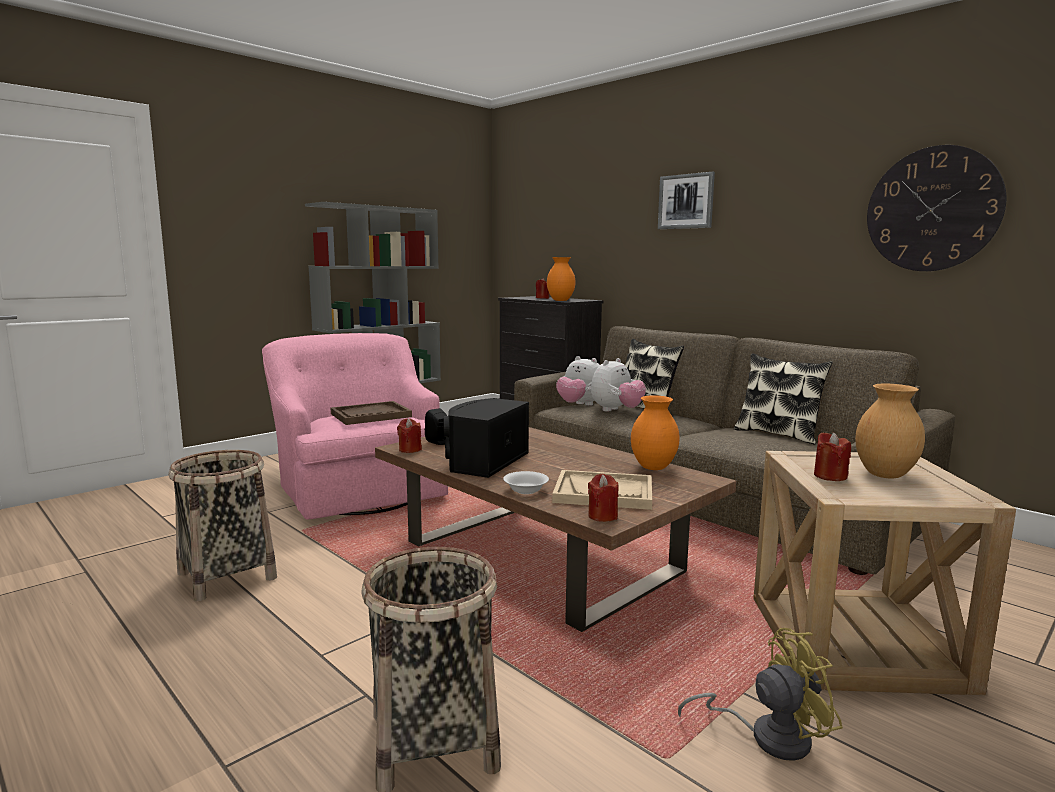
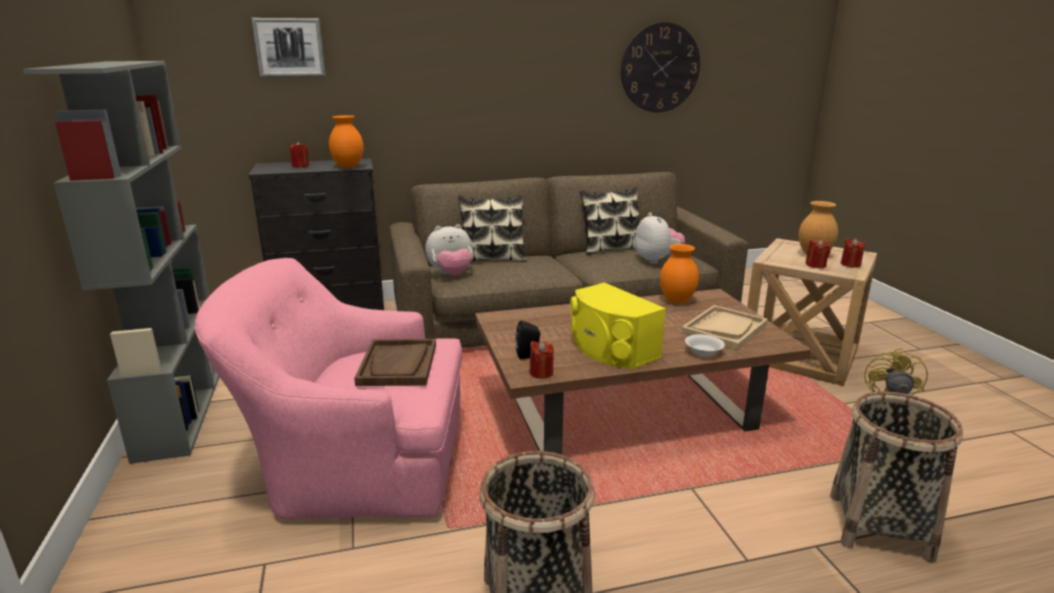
camera: 60 degrees left, 10 degrees up
black speaker [444,398,529,478] -> yellow speaker [570,282,666,369]
red candle [588,474,618,522] -> red candle moved to [841,238,865,267]
plush toy [591,358,646,411] -> plush toy moved to [635,212,685,264]
picture [658,172,715,229] -> picture moved to [252,18,325,77]

